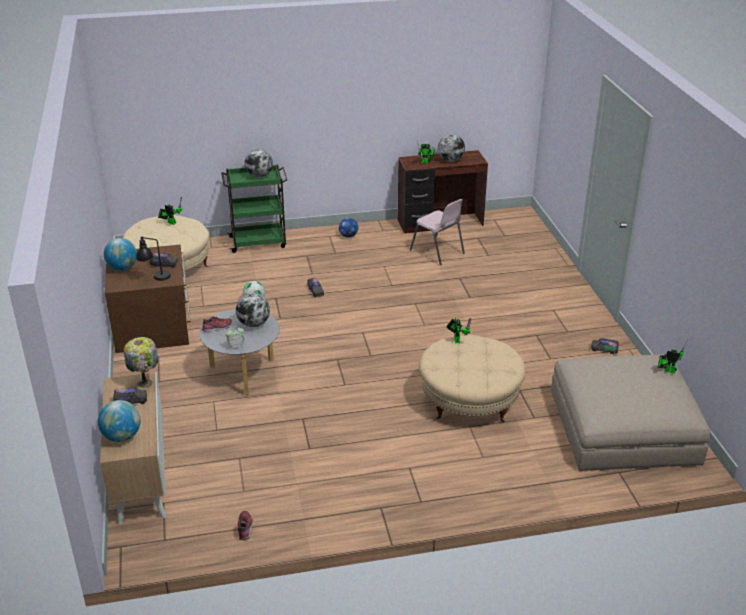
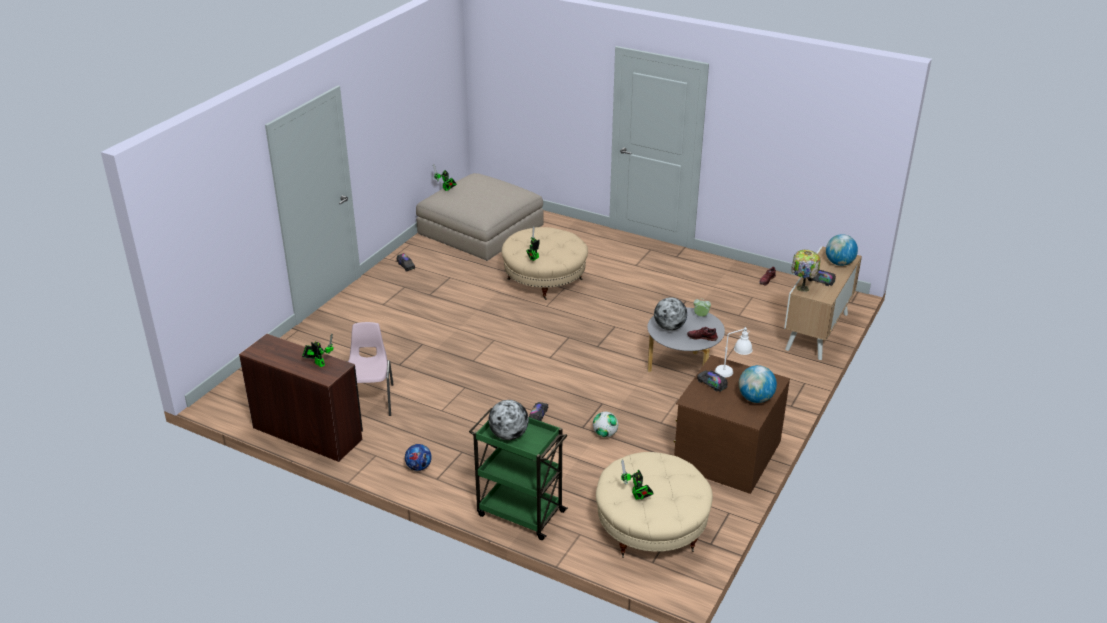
camera: 140 degrees left, 0 degrees up
black table lamp [136,237,171,281] -> white table lamp [715,327,753,378]
globe [438,134,465,162] -> none

